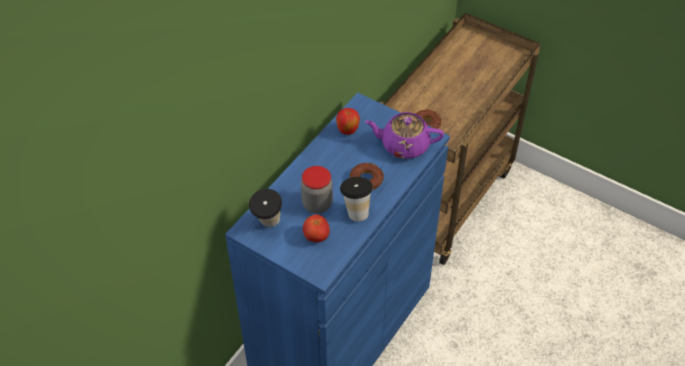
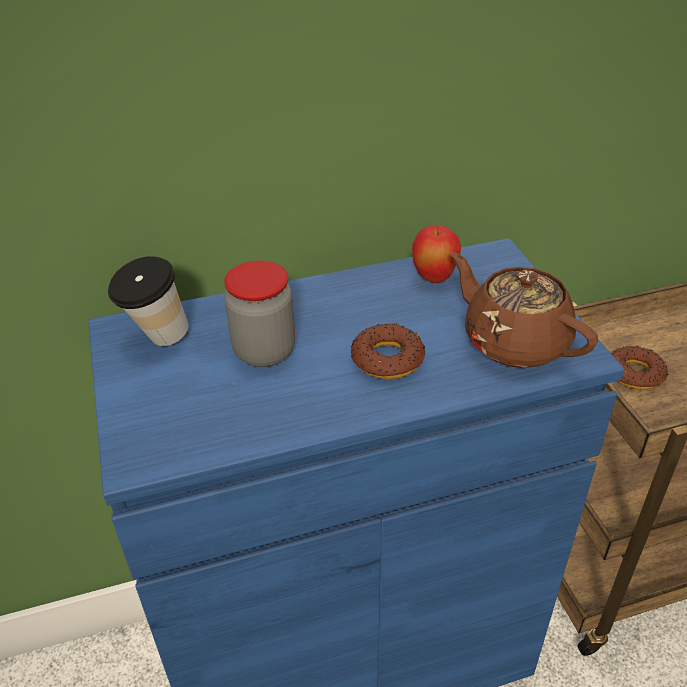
camera: 40 degrees right, 10 degrees down
tomato [303,215,330,242] -> none
cup [340,177,373,221] -> none
purple teapot [365,112,444,159] -> brown teapot [451,252,598,368]

